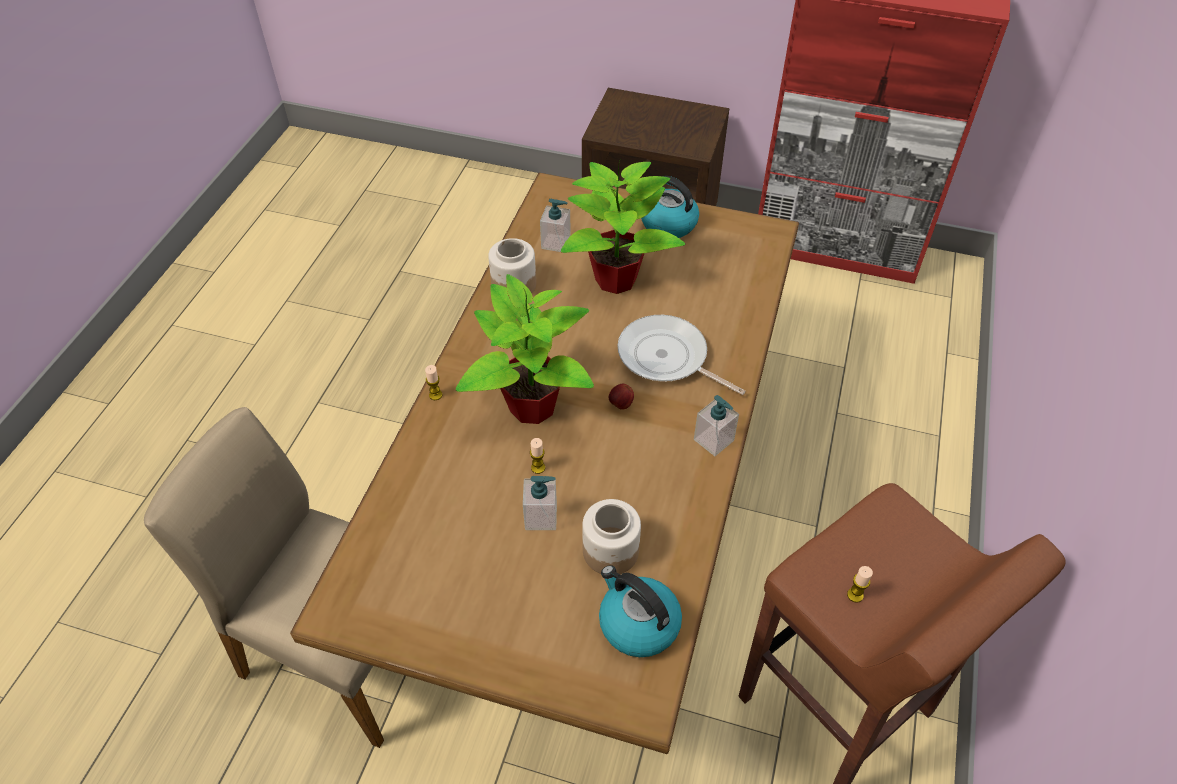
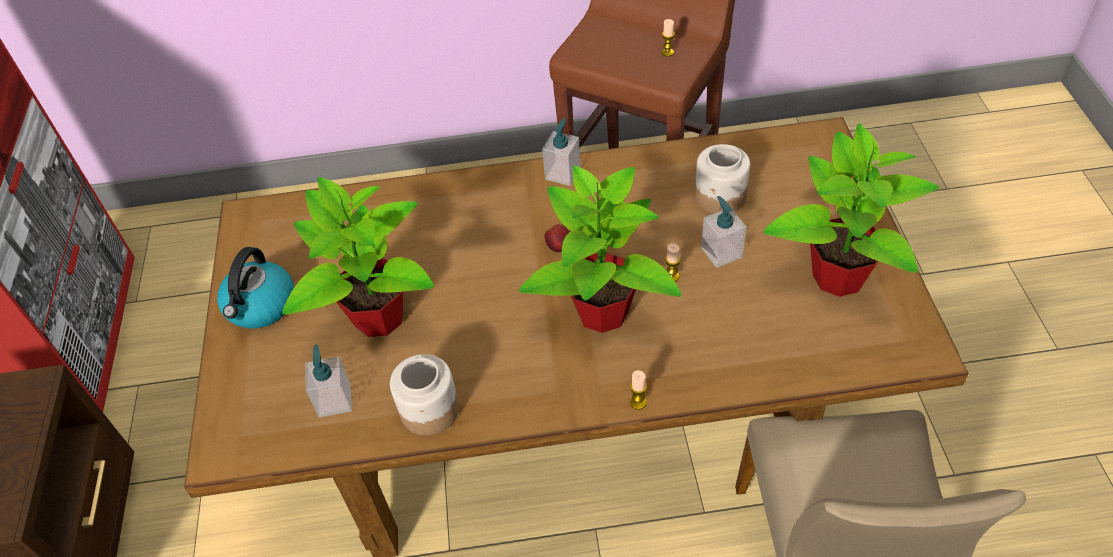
camera: 110 degrees left, 0 degrees up
kettle [599,565,682,657] -> none
frying pan [617,315,745,395] -> none
none -> potted plant [763,124,940,297]

